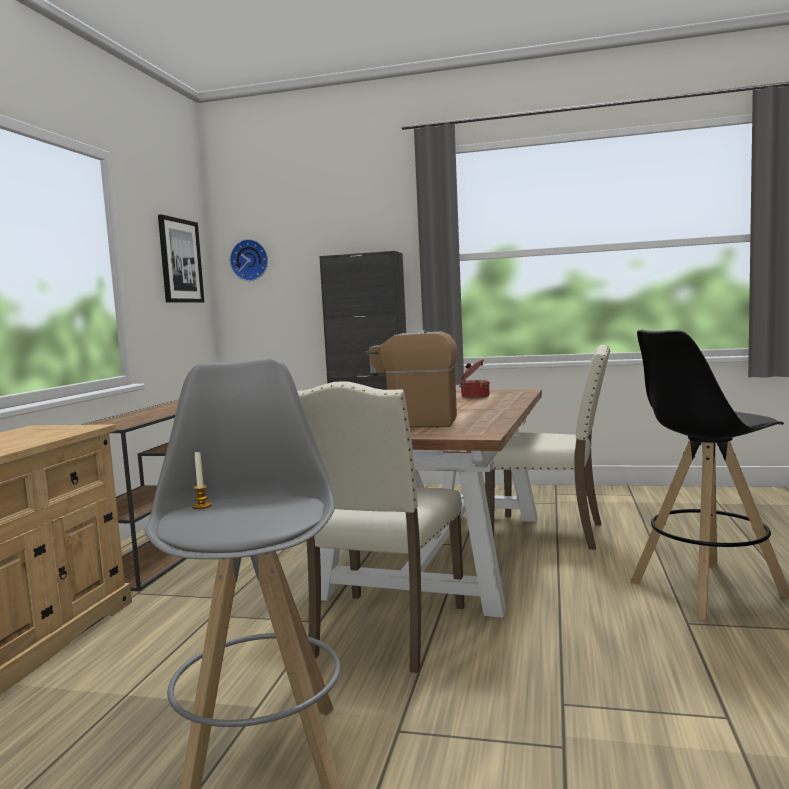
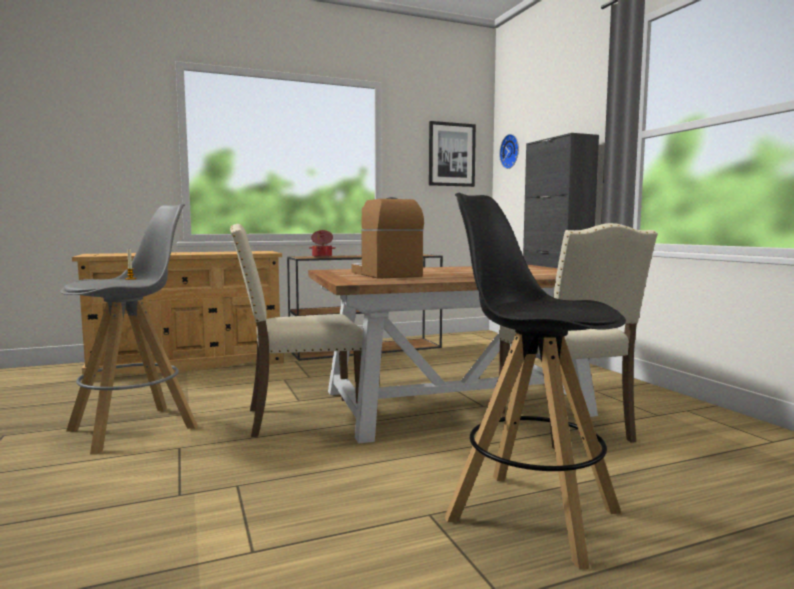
camera: 55 degrees right, 0 degrees up
cooking pot [459,359,490,399] -> cooking pot moved to [309,230,336,257]

